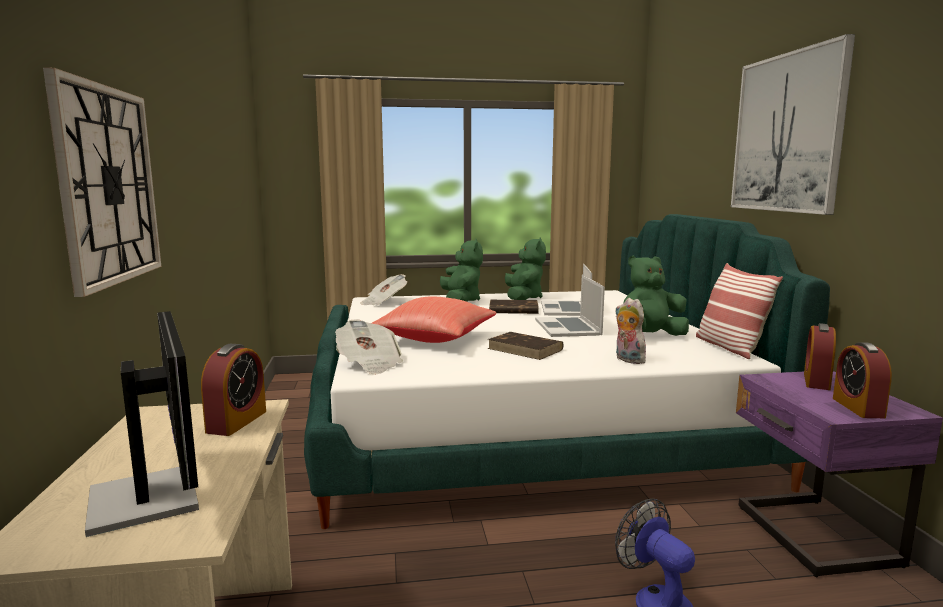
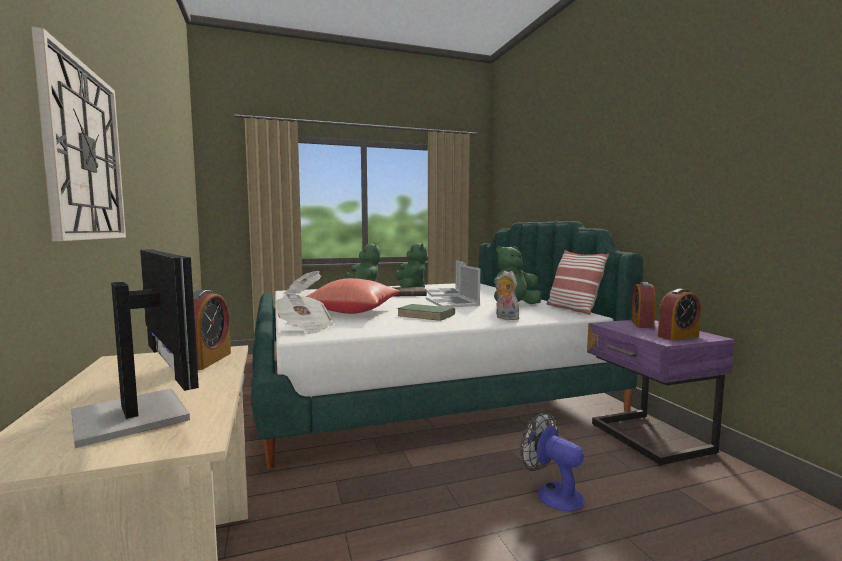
camera: 10 degrees left, 5 degrees down
brown book [488,332,564,360] -> green book [397,304,455,321]
picture [731,34,855,215] -> none
alarm clock [833,343,892,418] -> alarm clock turned 105 degrees counterclockwise [658,288,701,340]

